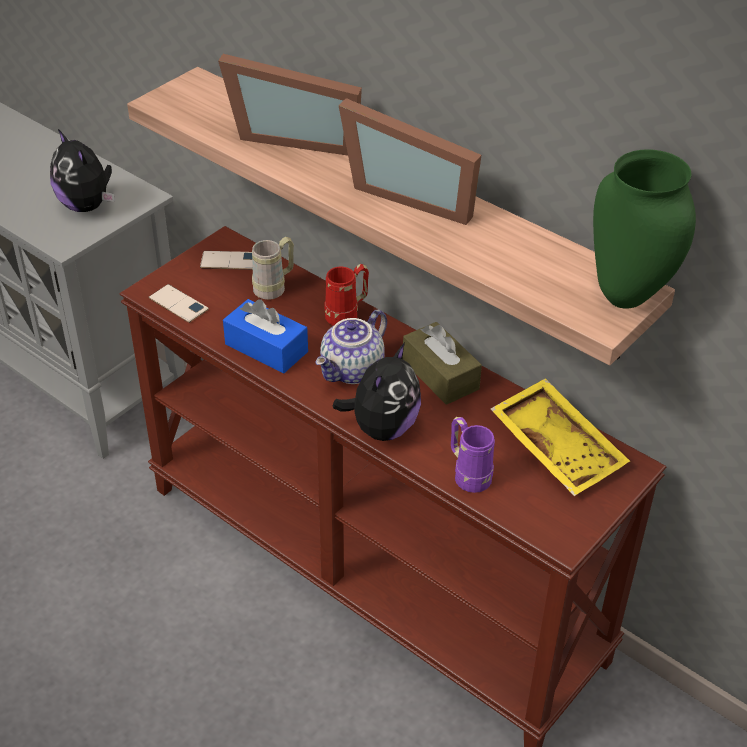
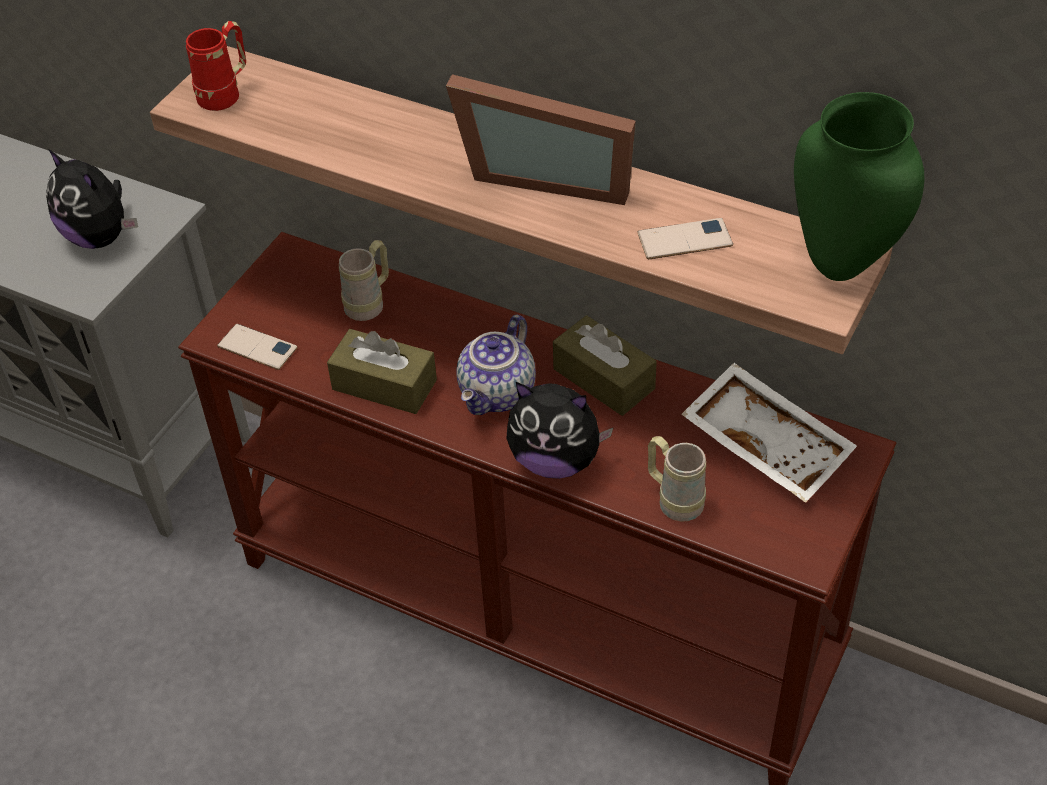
camera: 10 degrees left, 5 degrees up
phone [200,251,253,270] -> phone moved to [637,218,733,259]
picture frame [218,54,362,156] -> none
blue tissue box [223,299,308,373] -> brown tissue box [327,329,437,414]
red mug [324,264,369,326] -> red mug moved to [186,21,246,111]
plush toy [333,342,421,441] -> plush toy turned 90 degrees clockwise [506,382,614,479]
purple mug [451,417,495,493] -> beige mug [648,436,706,522]
yellow tray [491,378,630,496] -> white tray [681,363,857,503]

